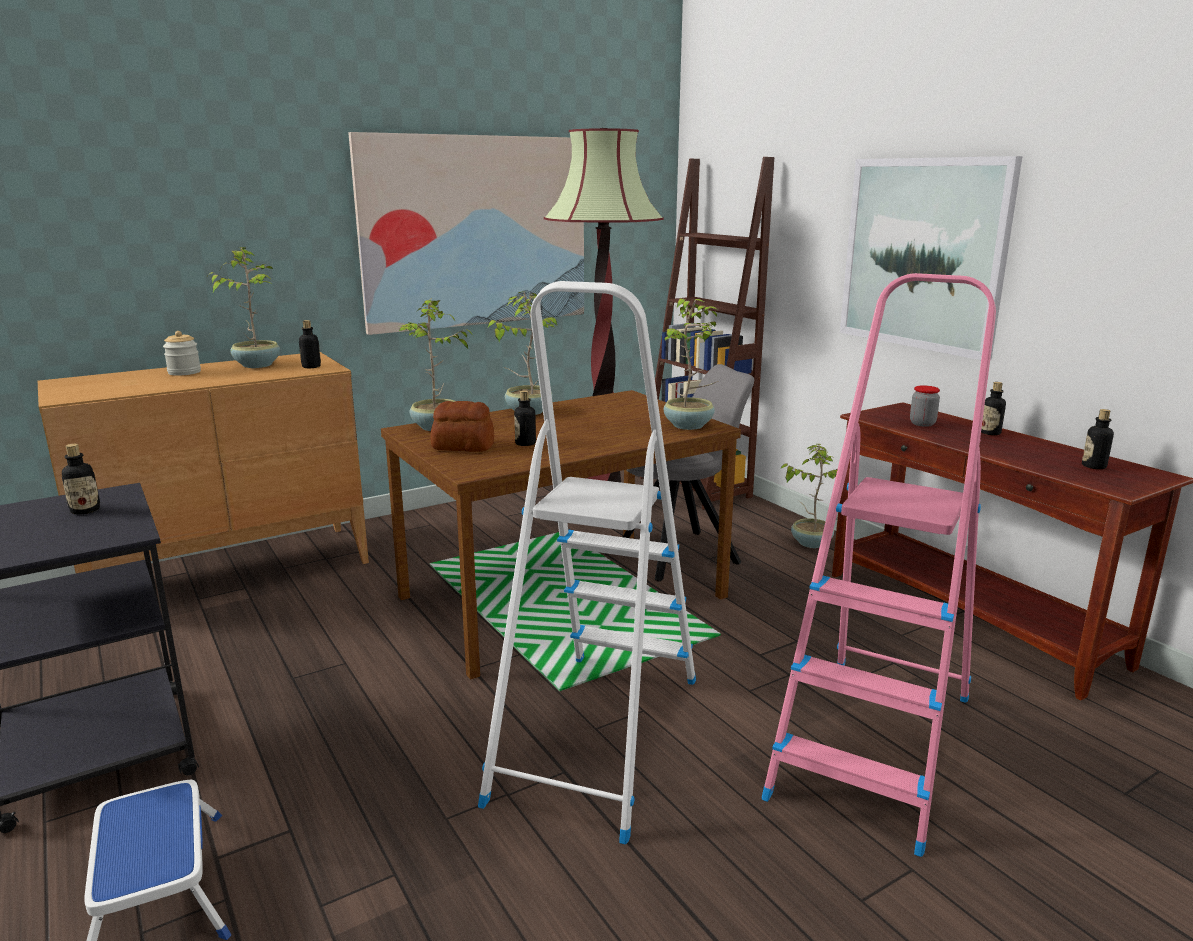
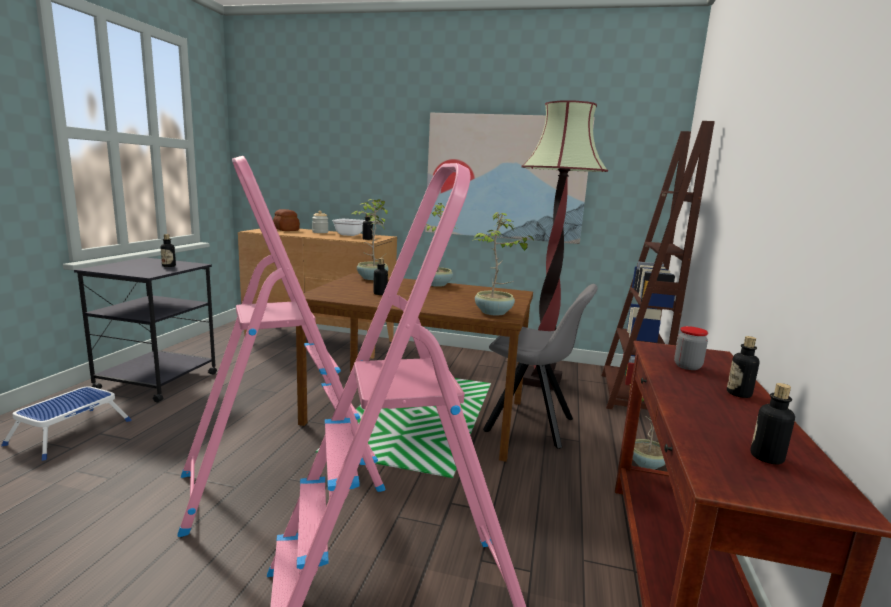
camera: 45 degrees right, 5 degrees down
potted plant [210,247,280,368] -> frying pan [332,219,384,236]
bread [430,401,494,452] -> bread moved to [273,209,300,231]
white step ladder [478,281,696,844] -> pink step ladder [177,156,386,537]
picture [840,156,1022,360] -> none

